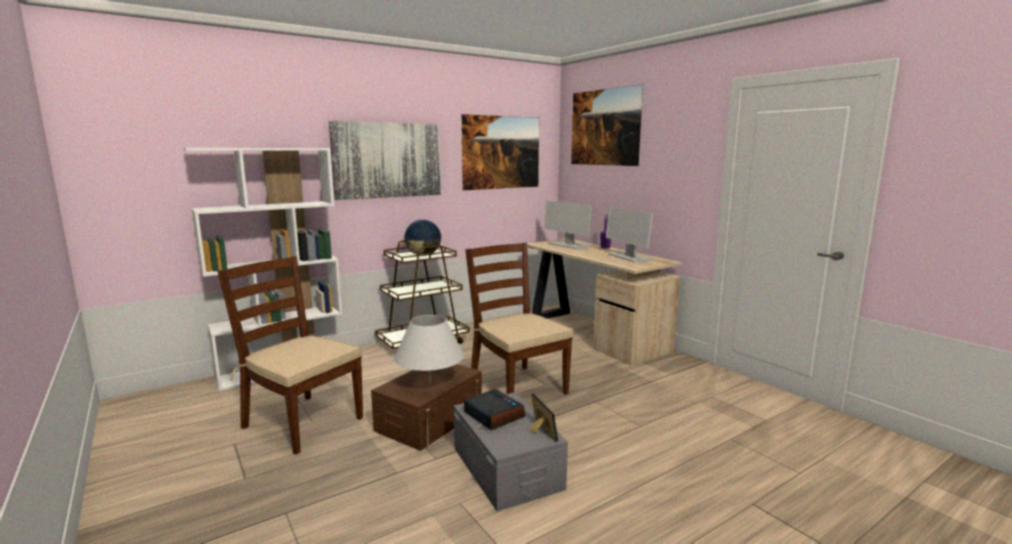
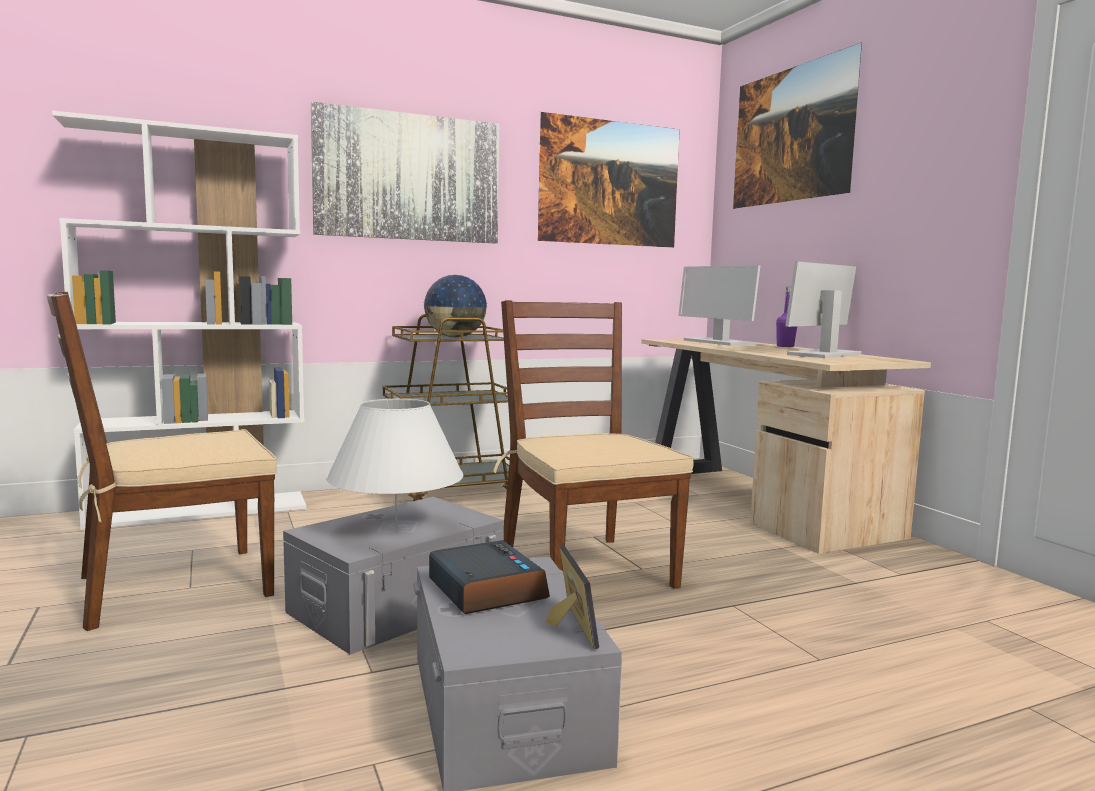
camera: 10 degrees right, 5 degrees down
brown chair [218,256,363,455] -> brown chair turned 75 degrees counterclockwise [47,292,277,631]
brown storage box [371,364,482,451] -> grey storage box [283,497,504,655]
monitor [606,207,653,263] -> monitor turned 60 degrees clockwise [785,261,862,358]

